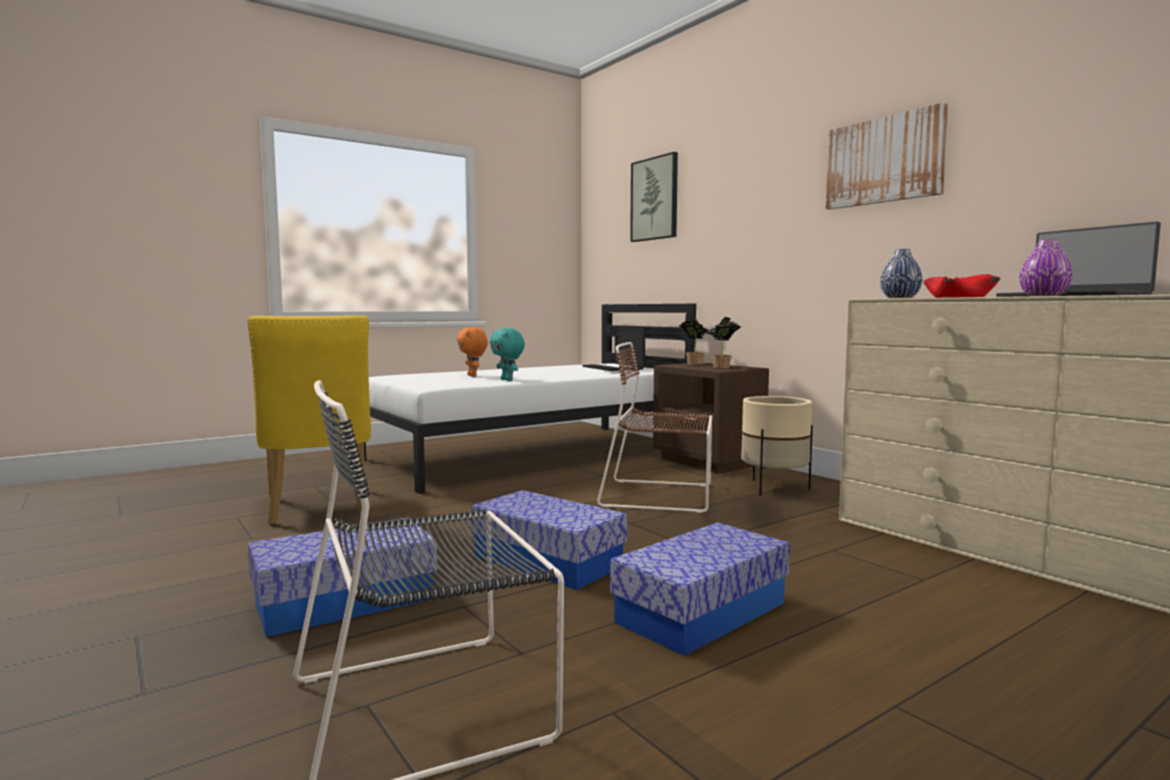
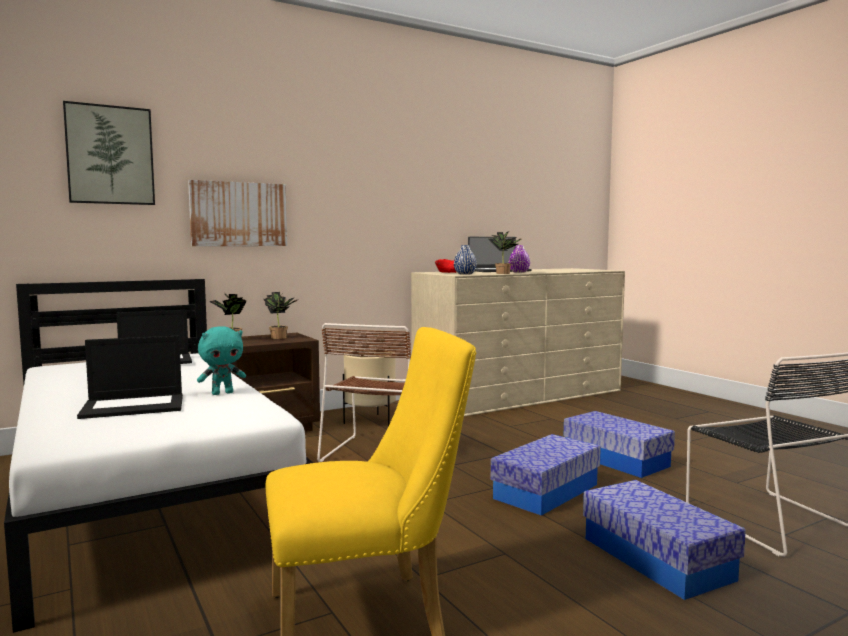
camera: 85 degrees left, 0 degrees up
orange plush toy [457,327,488,377] -> laptop [77,336,183,419]
picture [826,102,948,210] -> picture moved to [188,180,287,246]
none -> potted plant [487,231,521,274]

